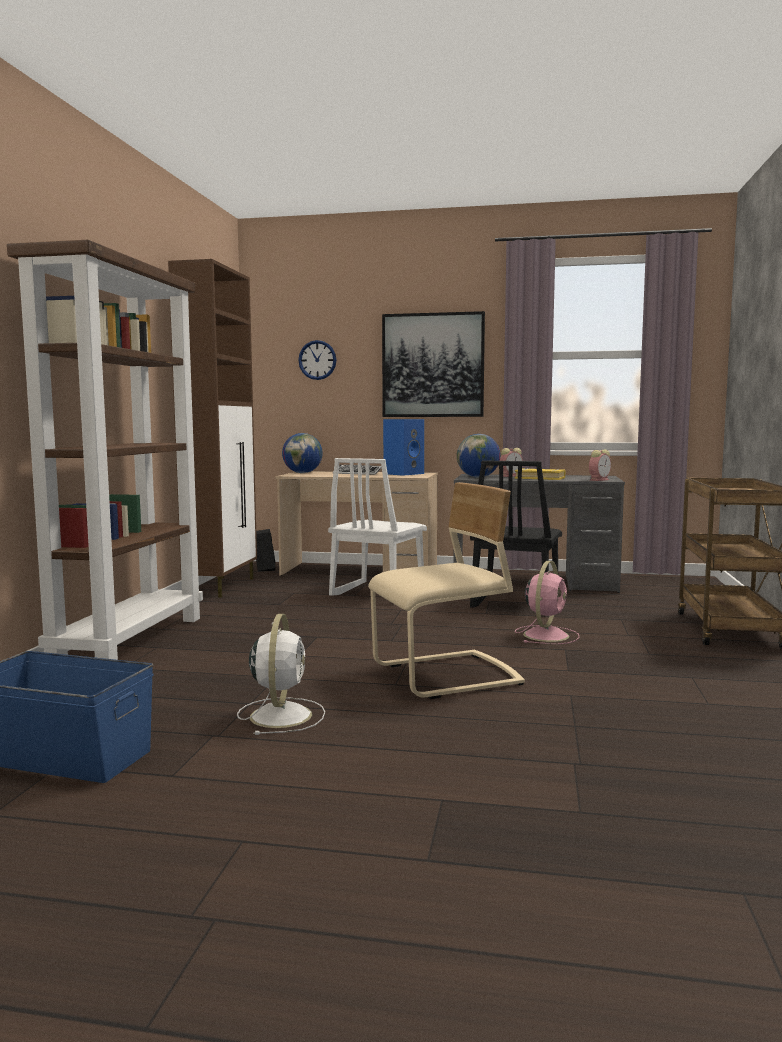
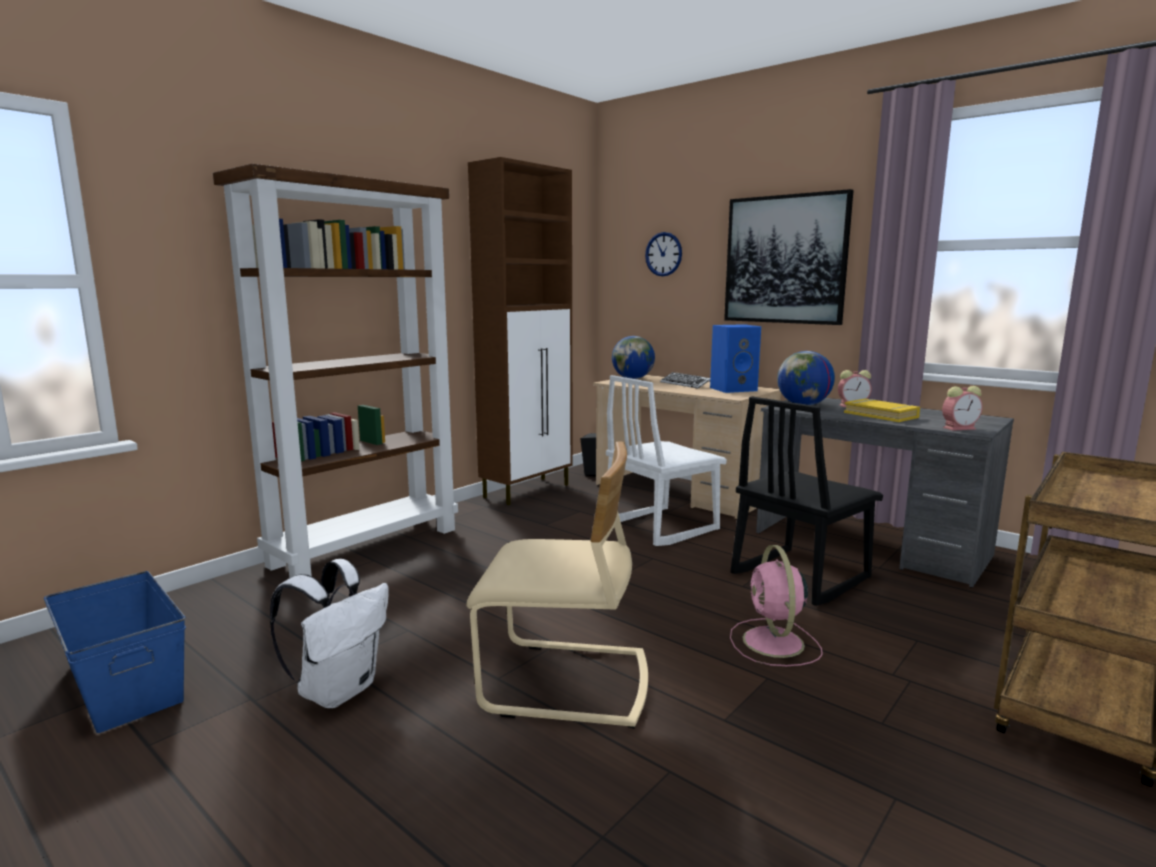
camera: 30 degrees right, 5 degrees up
white fan [237,614,325,735] -> white backpack [270,559,389,708]
pink fan [515,561,579,644] -> pink fan turned 120 degrees clockwise [730,545,823,666]

